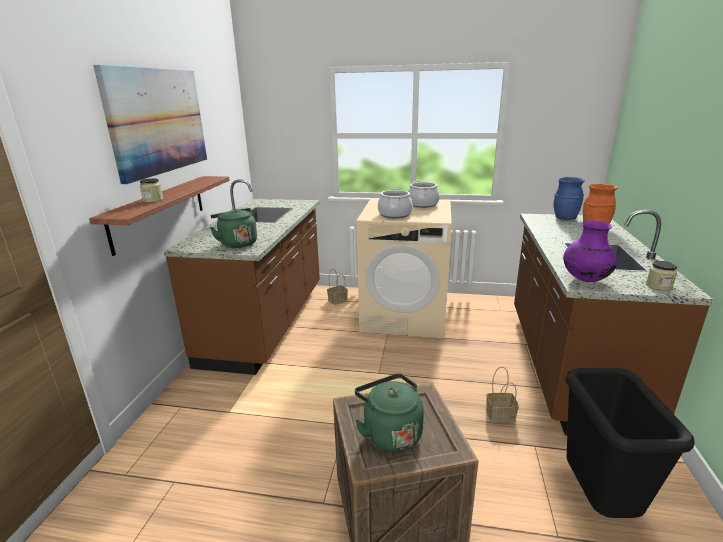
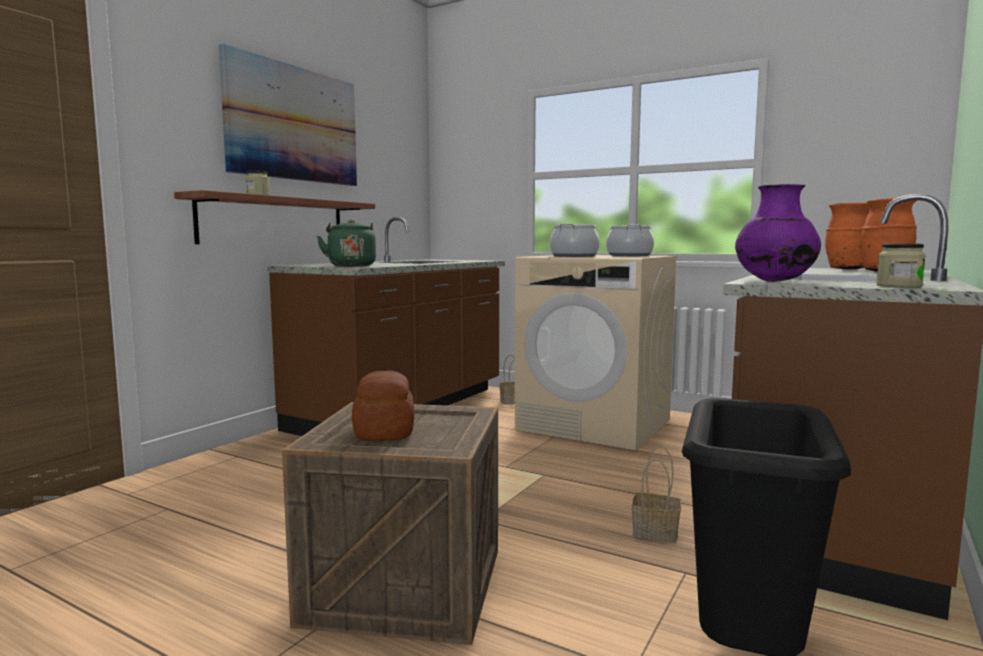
camera: 20 degrees right, 15 degrees down
green kettle [355,373,424,452] -> bread [352,371,415,441]
blue vase [553,177,585,220] -> orange vase [825,203,869,269]

